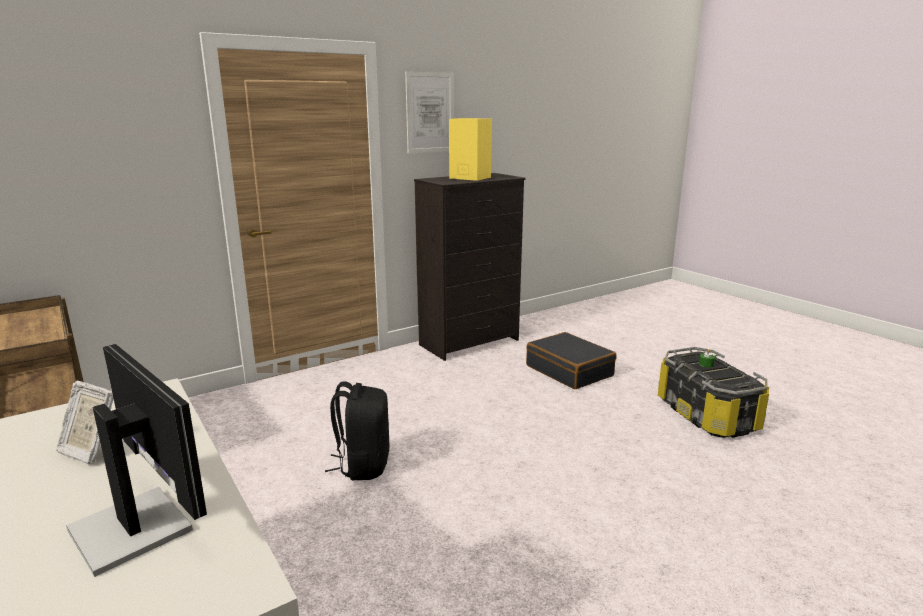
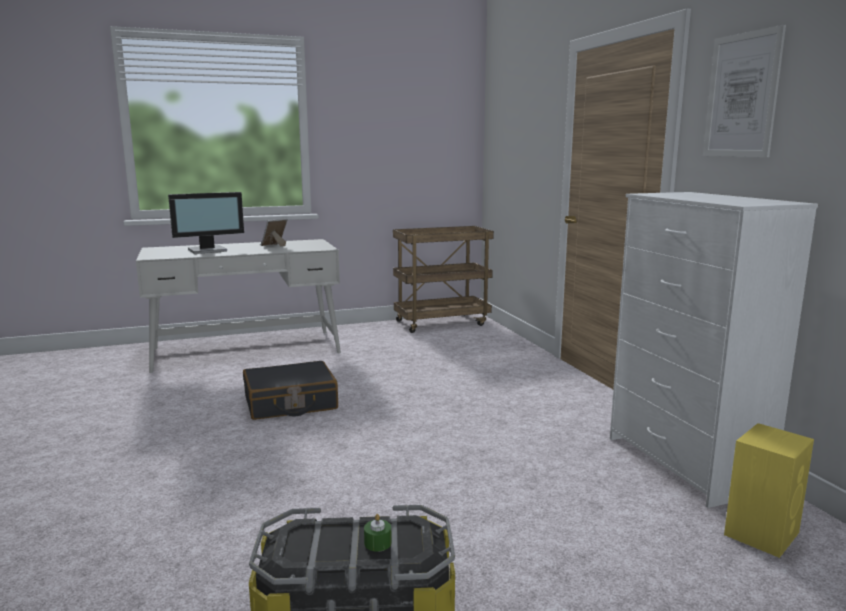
camera: 105 degrees right, 5 degrees down
black backpack [325,381,389,480] -> none
black dresser [414,173,526,361] -> white dresser [610,192,818,508]
yellow speaker [449,118,492,181] -> yellow speaker moved to [724,423,814,558]
black suitcase [526,332,617,389] -> black suitcase moved to [243,361,338,420]

